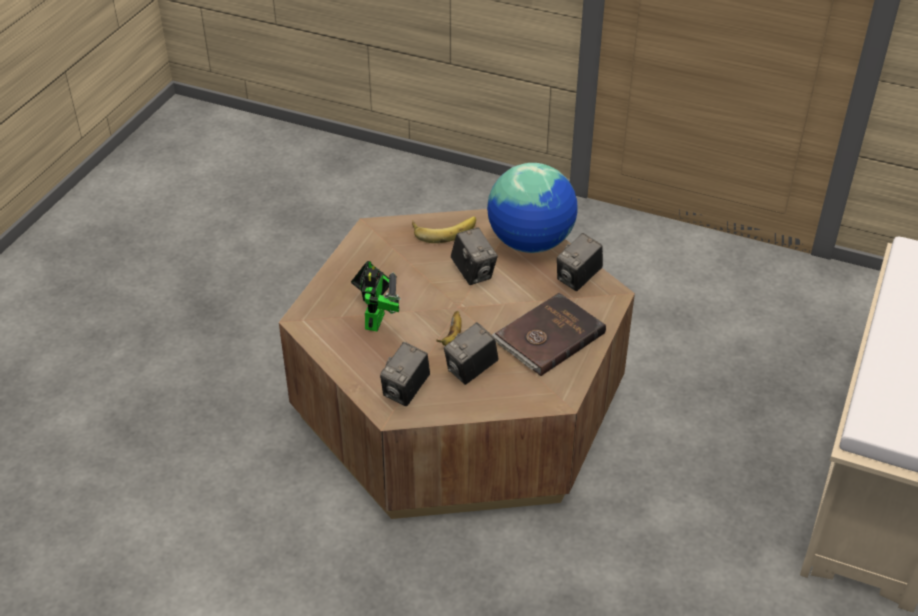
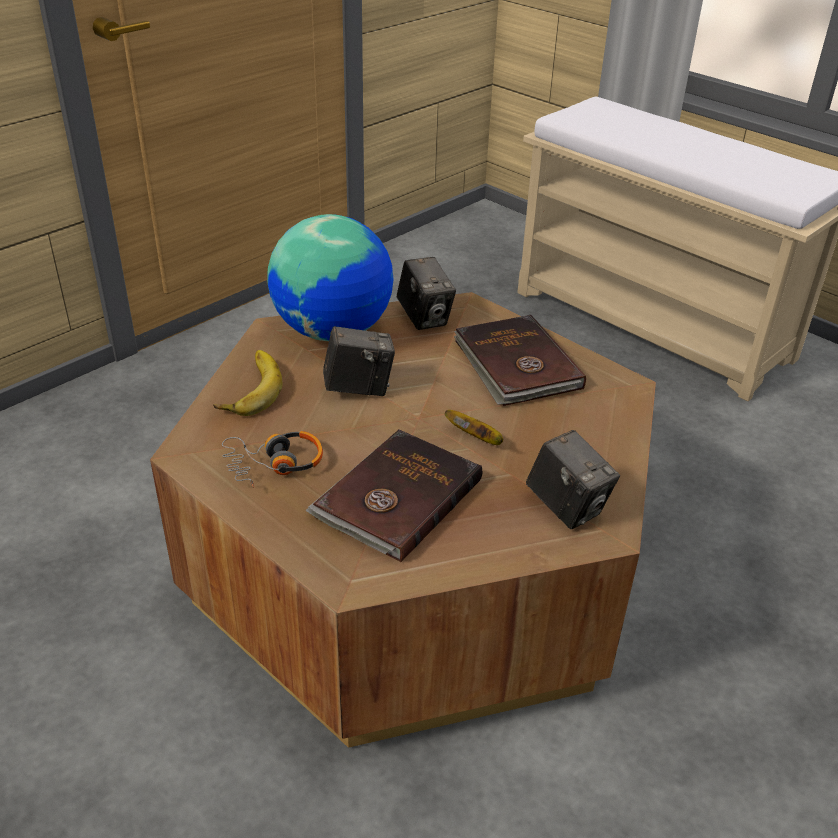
camera: 70 degrees left, 5 degrees down
toy robot [351,261,401,331] -> brown book [306,430,482,562]
camera [444,322,498,385] -> none
none -> headphones [222,431,323,488]

